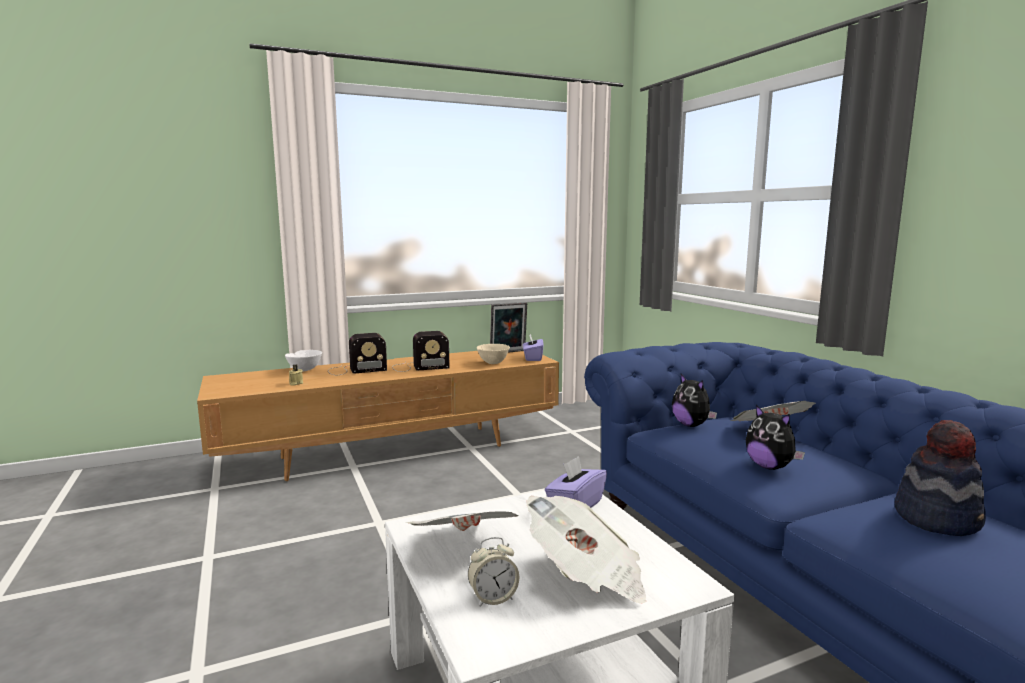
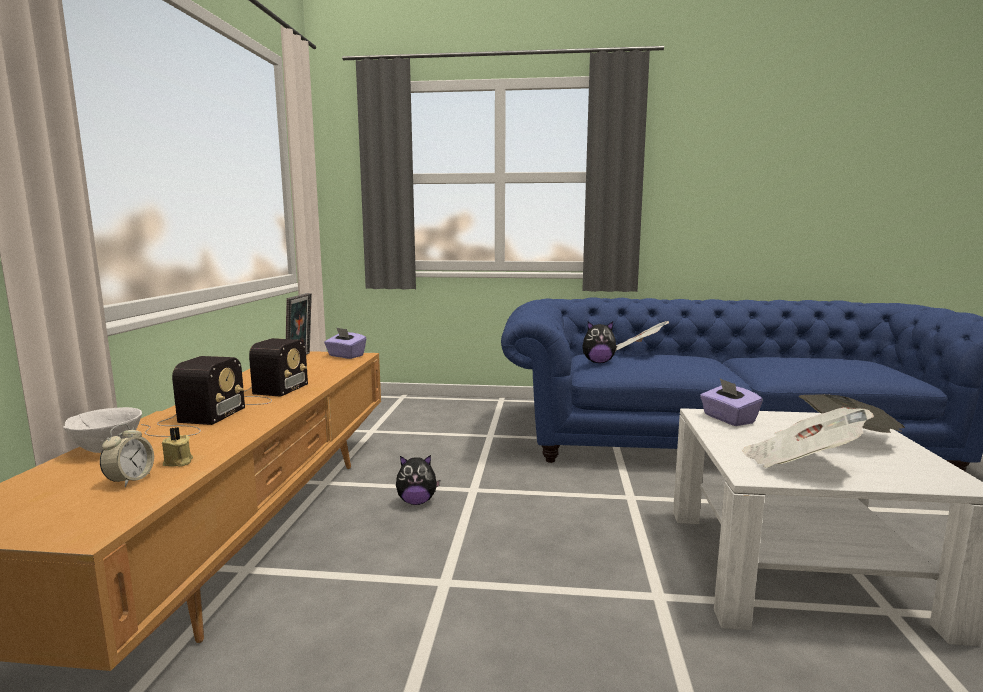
camera: 60 degrees left, 0 degrees up
alarm clock [468,537,519,607] -> alarm clock moved to [100,424,154,487]
beige bowl [477,344,510,364] -> none
plush toy [746,405,805,470] -> plush toy moved to [396,455,440,505]
hat [895,420,986,536] -> none

